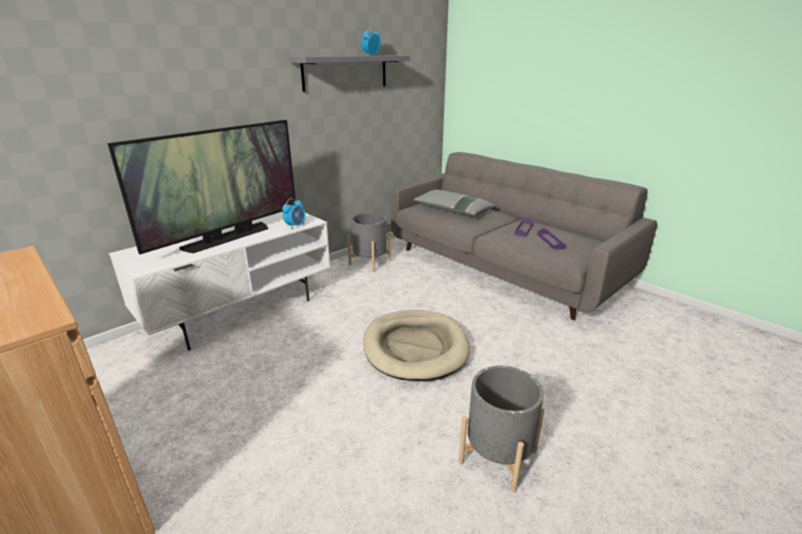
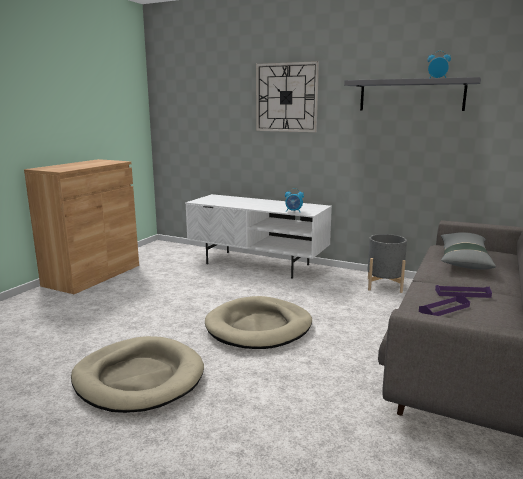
camera: 70 degrees right, 10 degrees down
television [107,120,296,254] -> none
grey planter [459,366,545,493] -> beige dog bed [71,336,204,413]
none -> wall clock [256,61,319,132]

